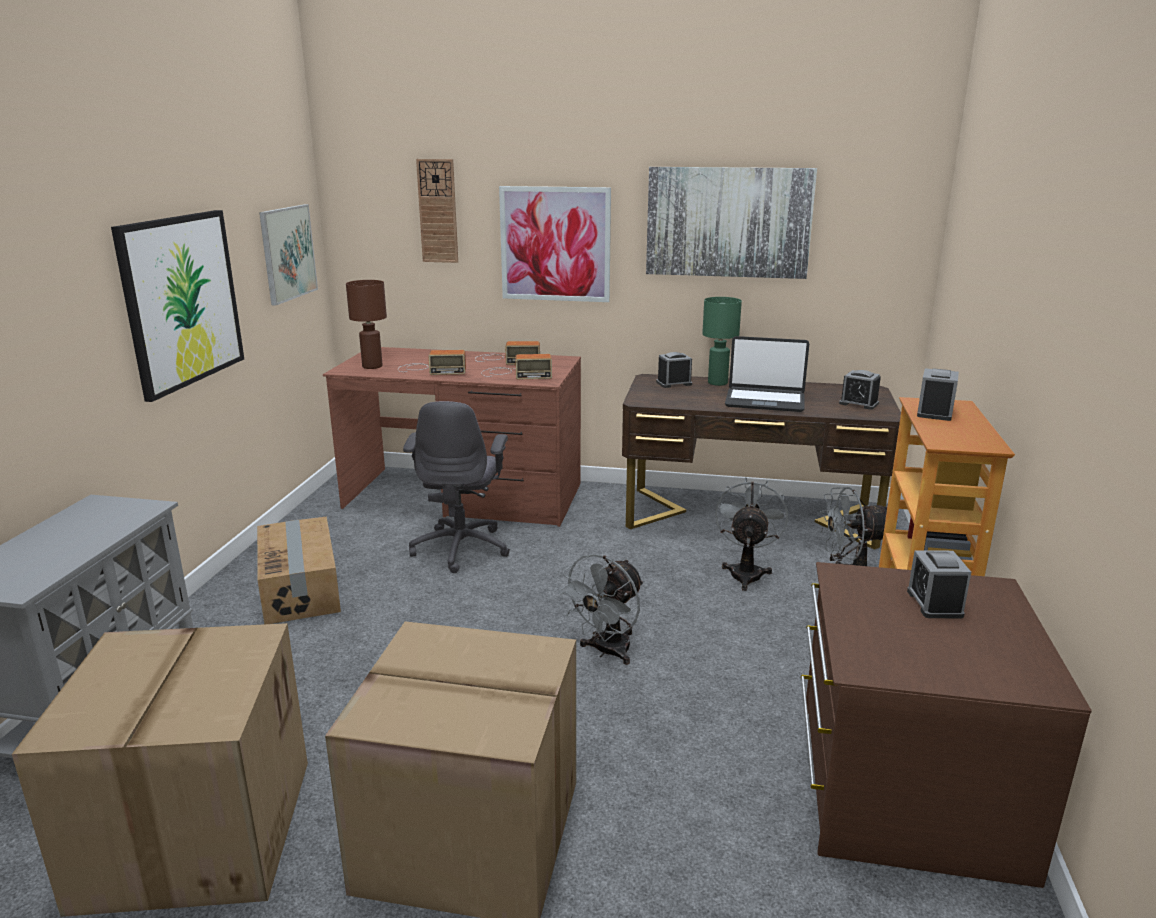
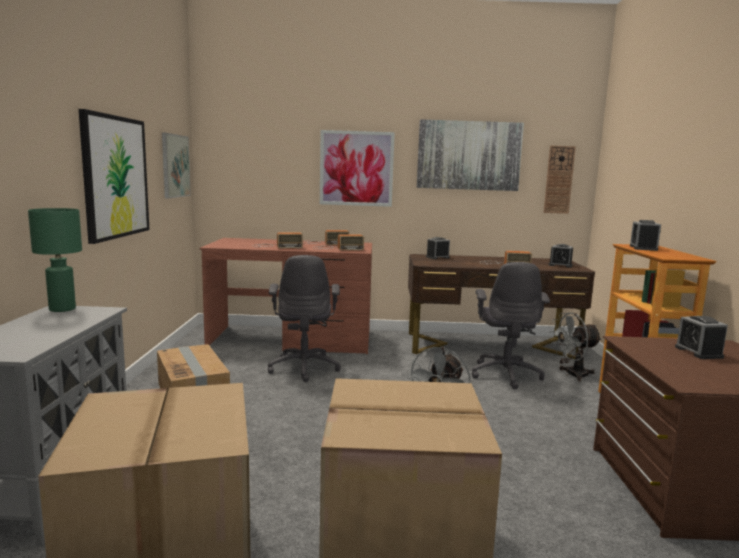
camera: 10 degrees left, 10 degrees down
brown table lamp [346,280,387,369] -> none
wall clock [416,159,458,263] -> wall clock moved to [544,146,576,214]
green table lamp [702,297,742,386] -> green table lamp moved to [28,208,82,312]
grey fan [715,478,788,591] -> grey office chair [472,262,550,389]
laptop [725,336,809,412] -> radio [479,251,532,264]

